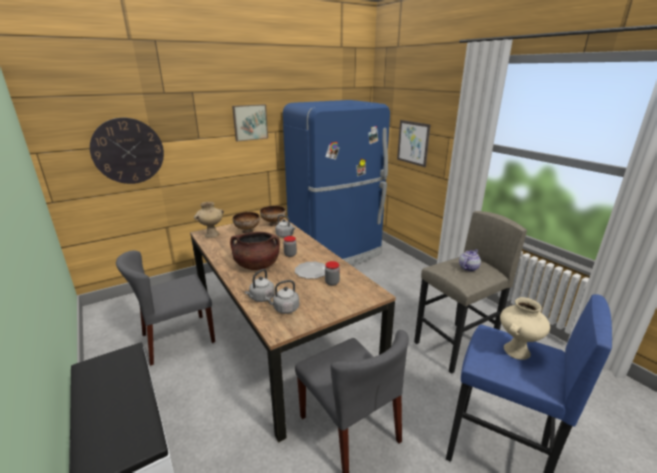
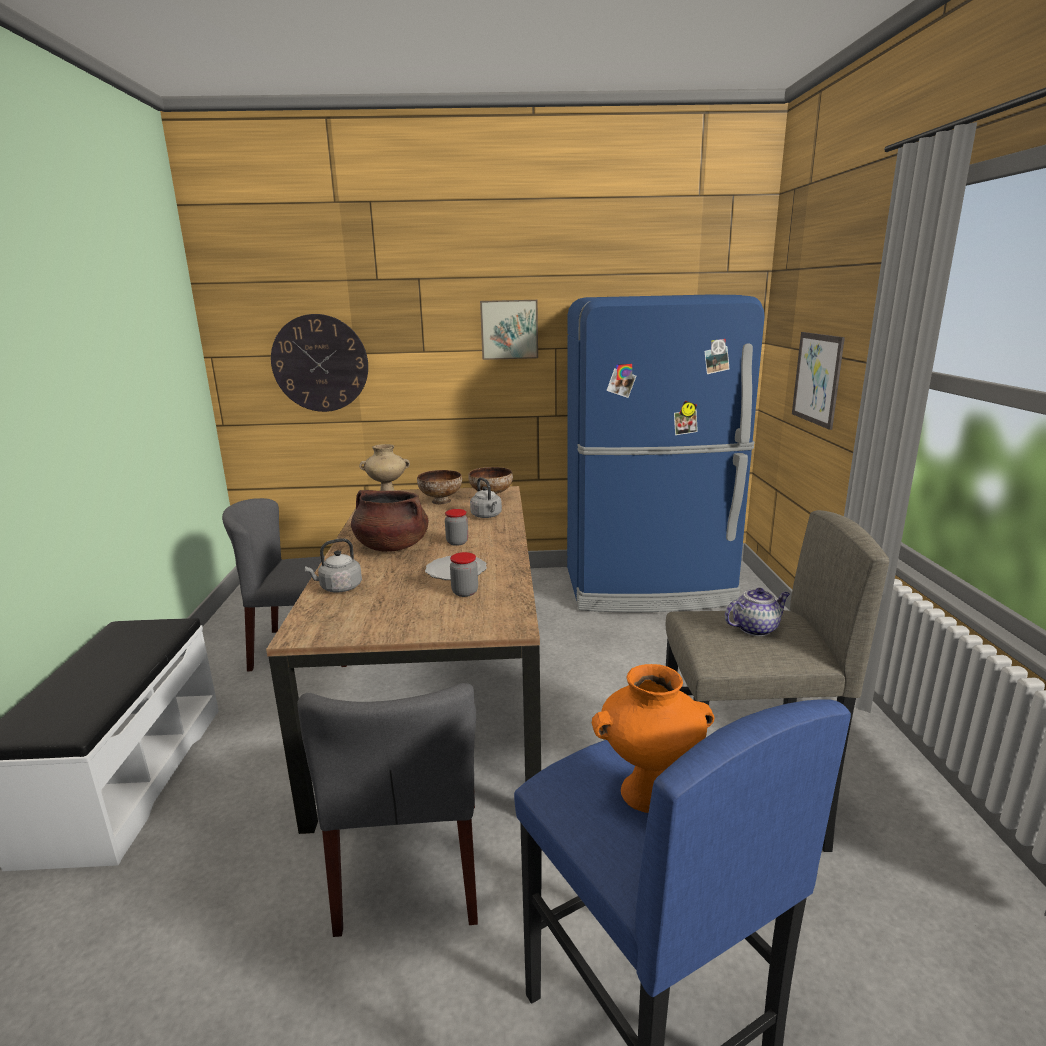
camera: 30 degrees right, 5 degrees down
grey kettle [265,280,299,314] -> none
beige vase [500,297,550,360] -> orange vase [592,664,715,813]

